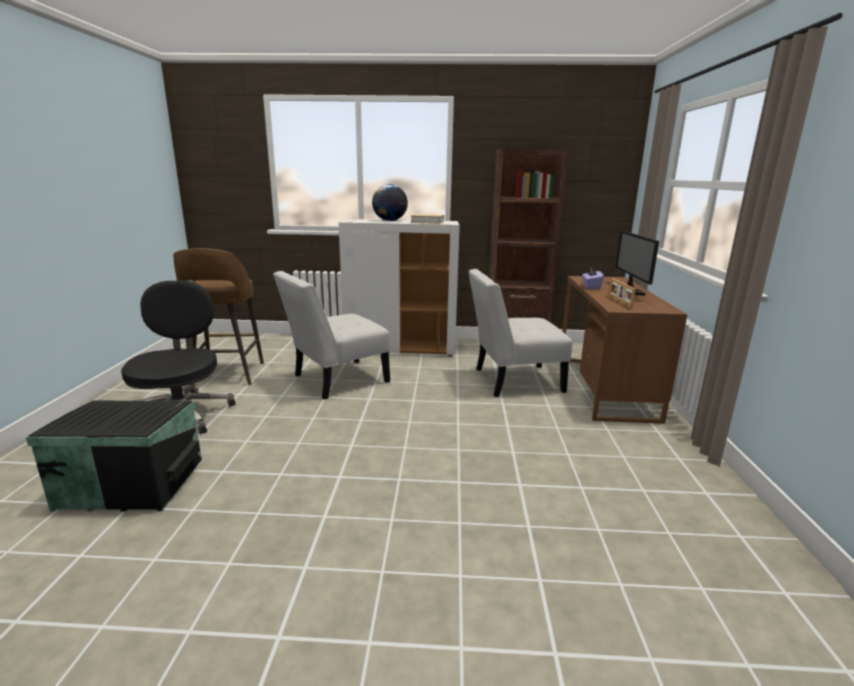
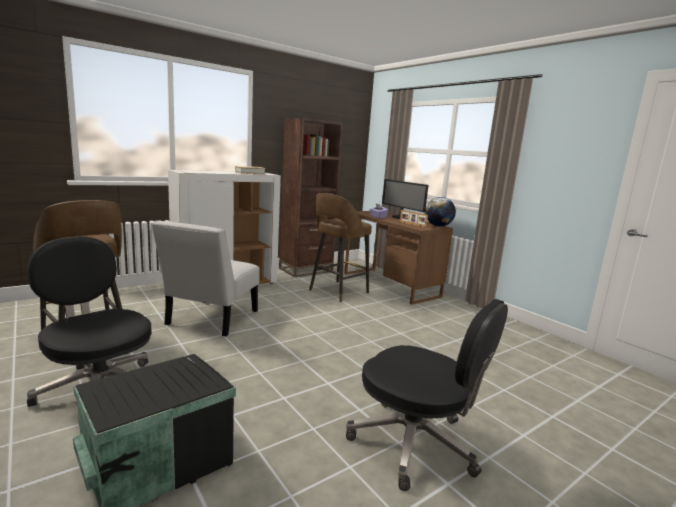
camera: 40 degrees left, 5 degrees down
globe [372,184,408,221] -> globe moved to [425,197,456,227]
white chair [468,269,572,397] -> brown stool [309,193,372,302]
none -> black office chair [346,299,508,491]

